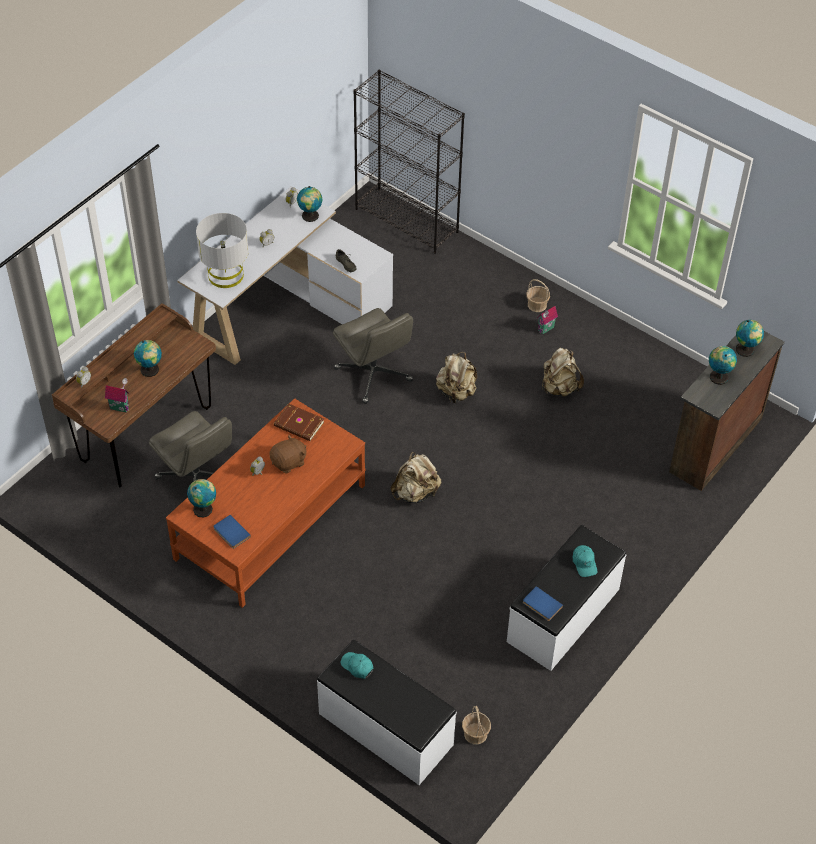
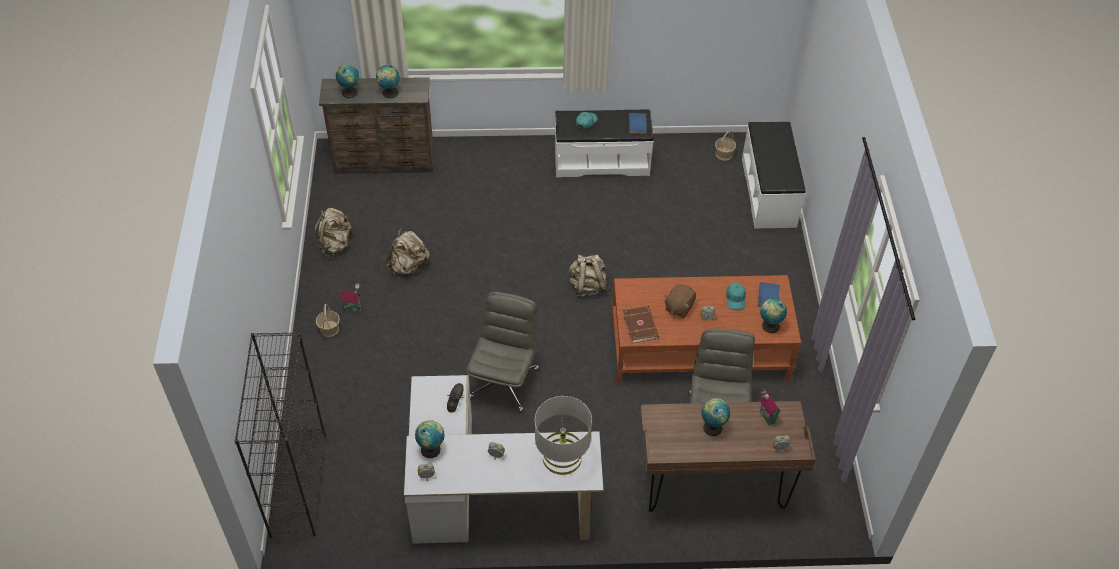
camera: 130 degrees left, 0 degrees up
brown plush toy [269,435,306,473] -> brown plush toy turned 75 degrees counterclockwise [664,284,696,318]
turquoise cap [341,652,373,679] -> turquoise cap moved to [726,283,746,309]
beige backpack [436,352,477,403] -> beige backpack moved to [314,208,354,257]

